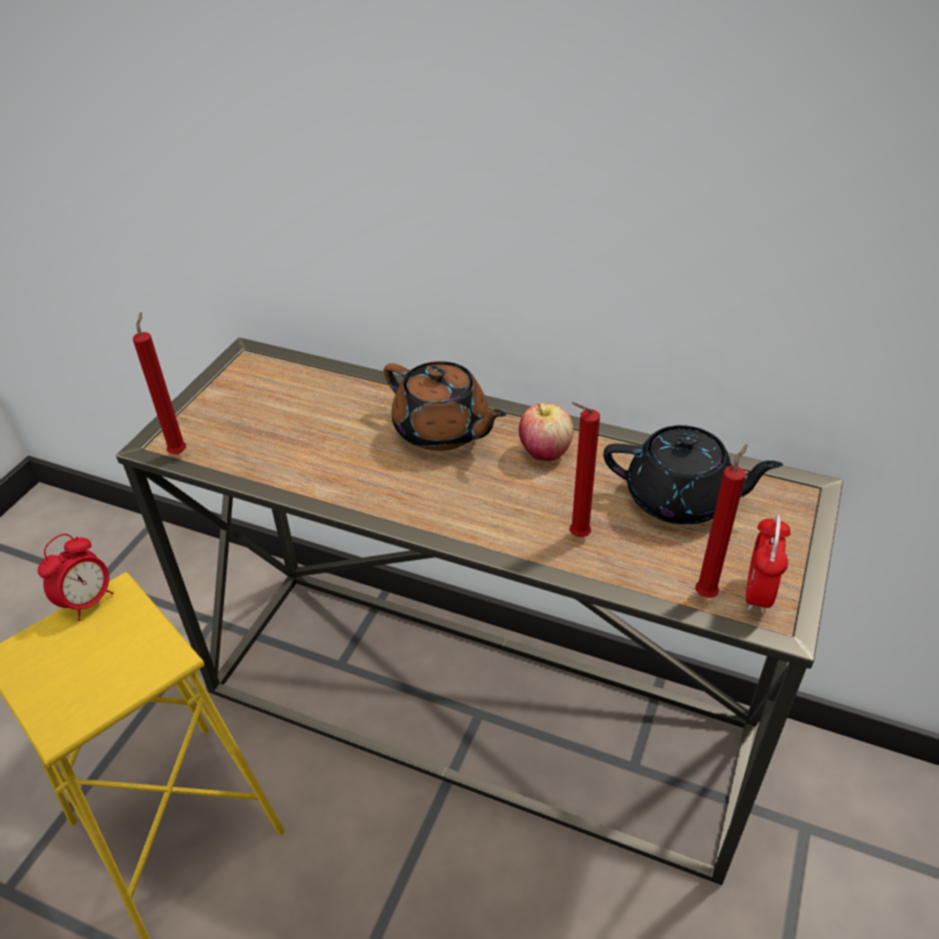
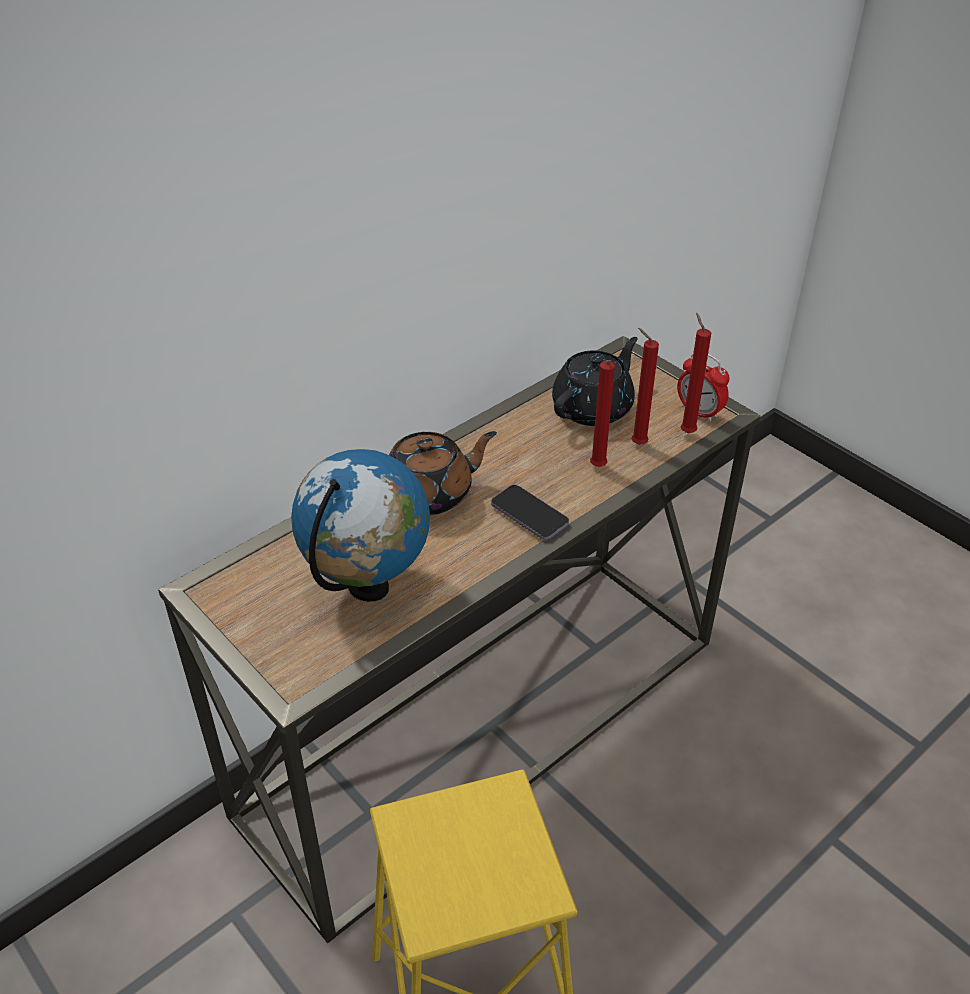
camera: 65 degrees left, 0 degrees up
alarm clock [38,534,114,621] -> none
red candle [133,312,186,454] -> red candle moved to [632,328,659,445]
apple [519,403,574,461] -> none
none -> globe [291,449,430,602]
none -> phone [491,485,569,540]

